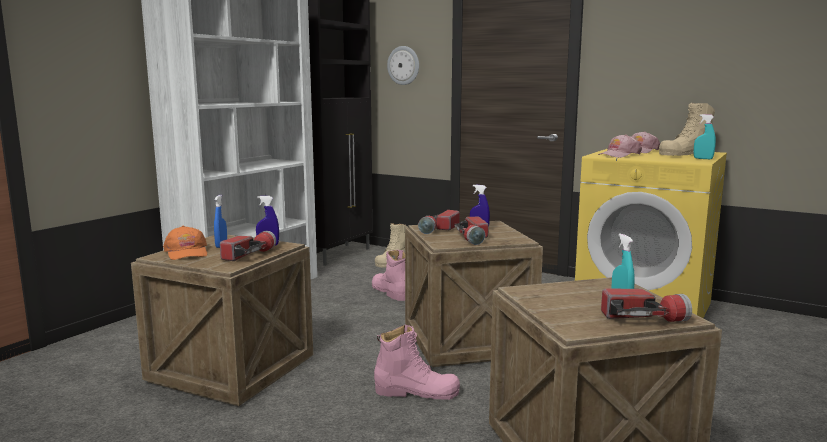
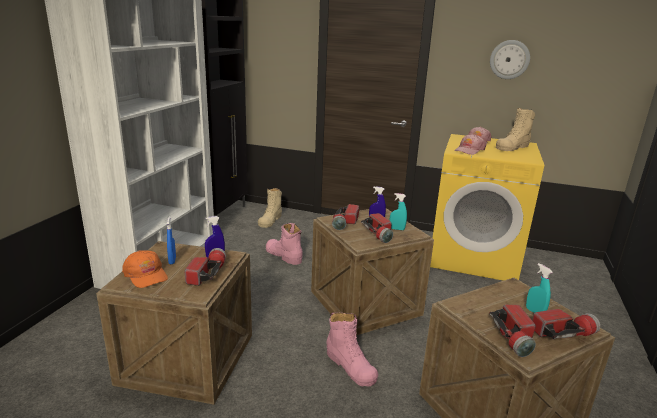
camera: 15 degrees left, 10 degrees up
pink boot [374,325,460,400] -> pink boot turned 60 degrees clockwise [327,312,378,387]
wall clock [387,46,419,85] -> wall clock moved to [490,40,530,79]
turquoise spray bottle [694,114,716,159] -> turquoise spray bottle moved to [390,193,407,230]
none -> flashlight [489,305,536,357]

